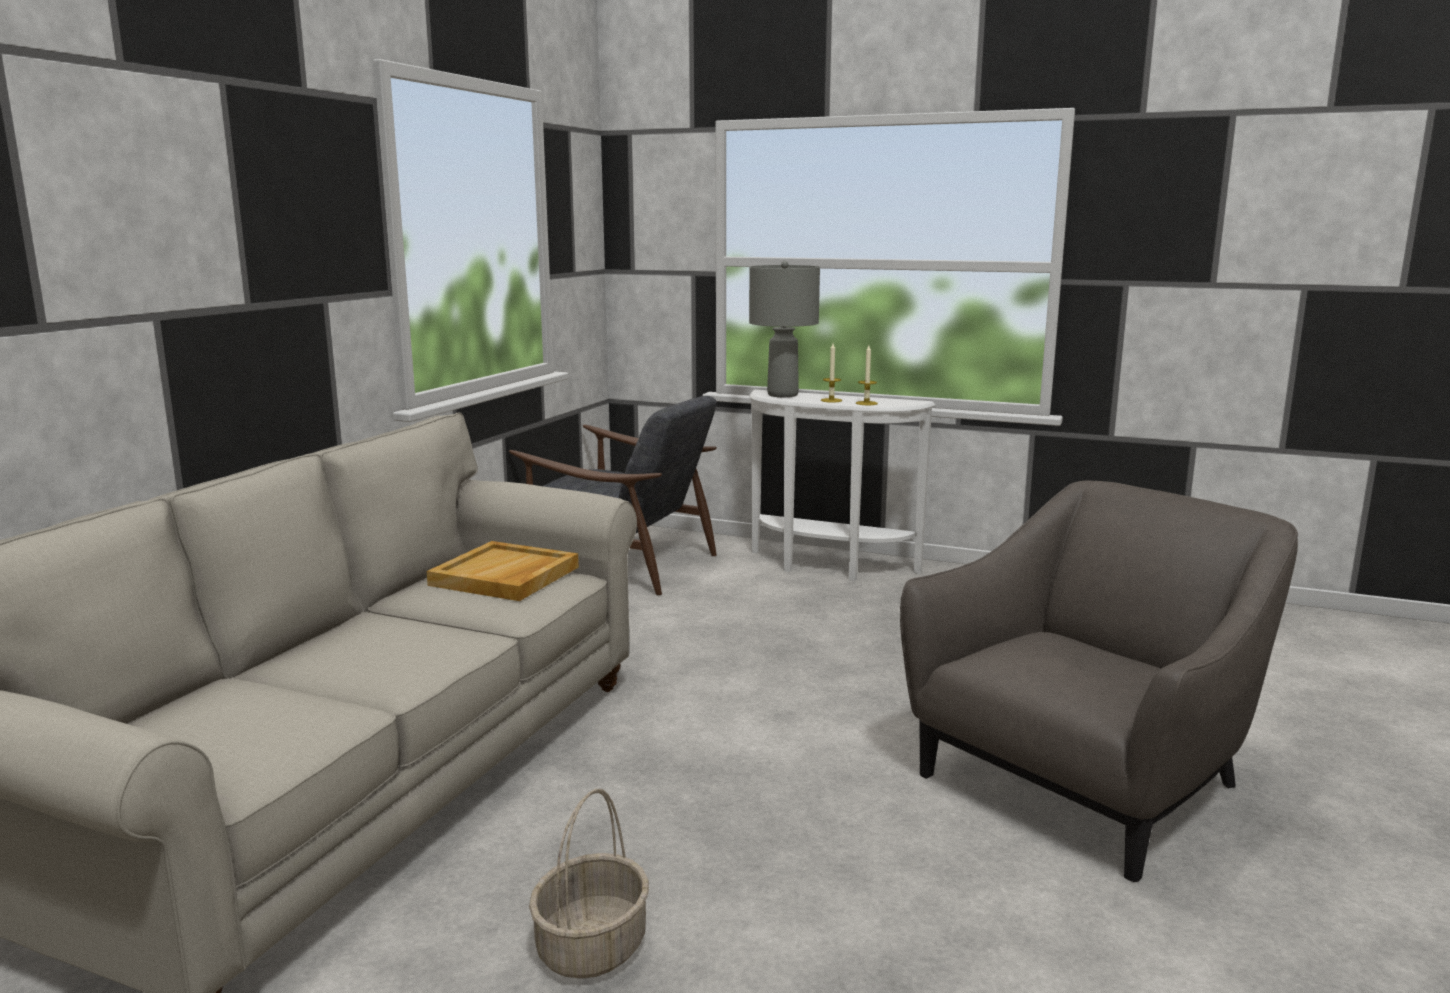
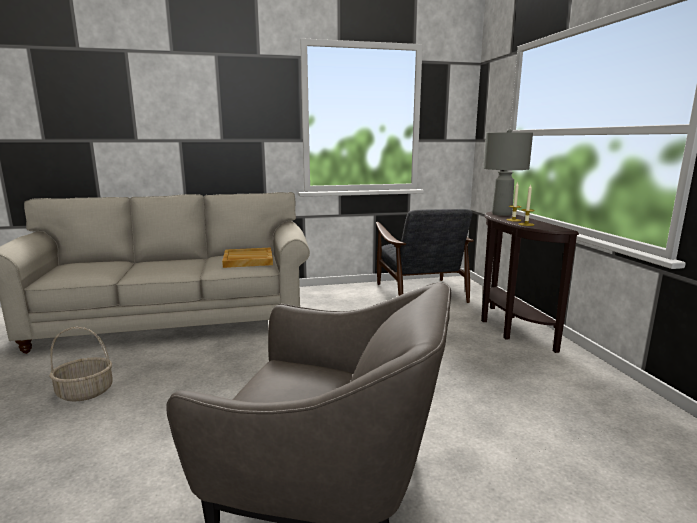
camera: 55 degrees right, 0 degrees up
white console table [749,390,935,581] -> brown console table [481,211,579,353]

